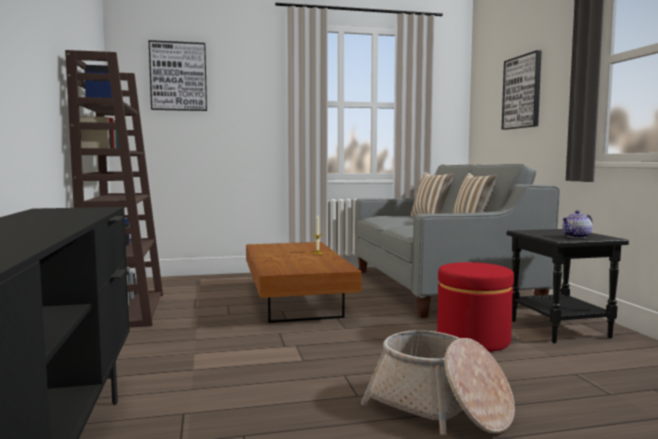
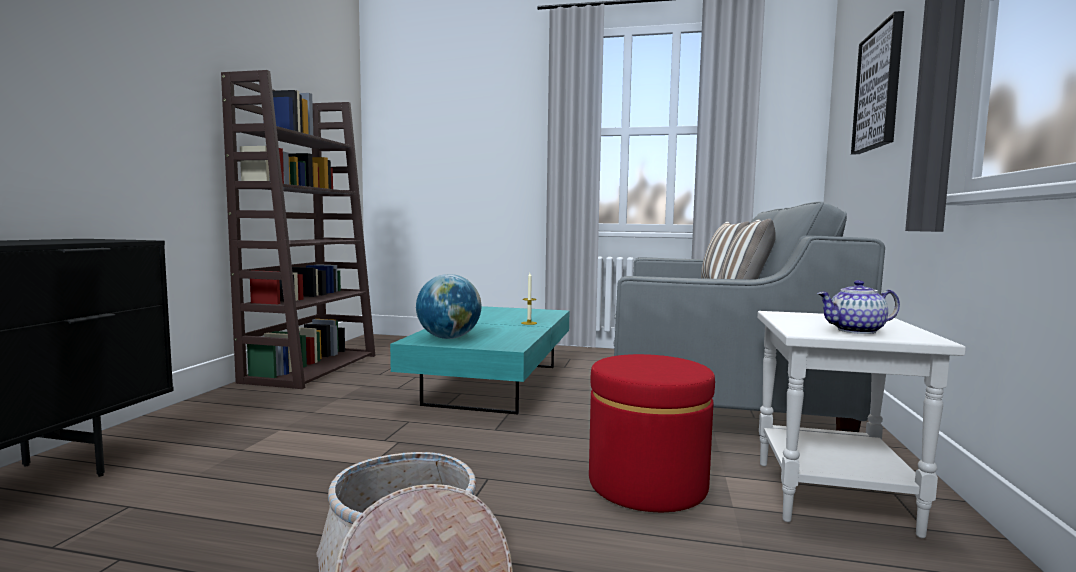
camera: 25 degrees right, 0 degrees up
picture [149,40,207,111] -> none
brown coffee table [246,242,362,323] -> turquoise coffee table [390,306,569,414]
black side table [507,229,629,343] -> white side table [757,311,966,538]
none -> globe [416,274,481,339]

